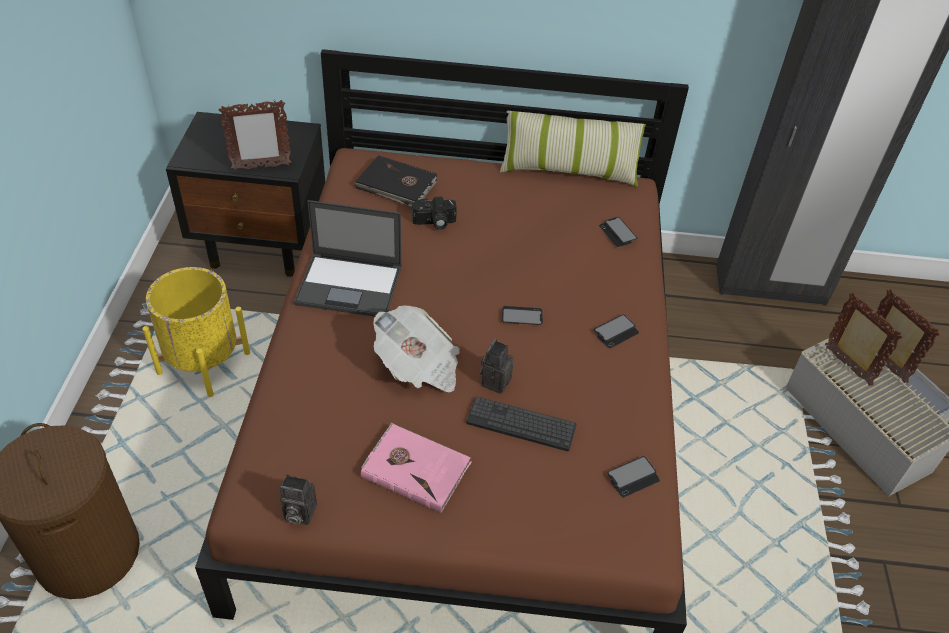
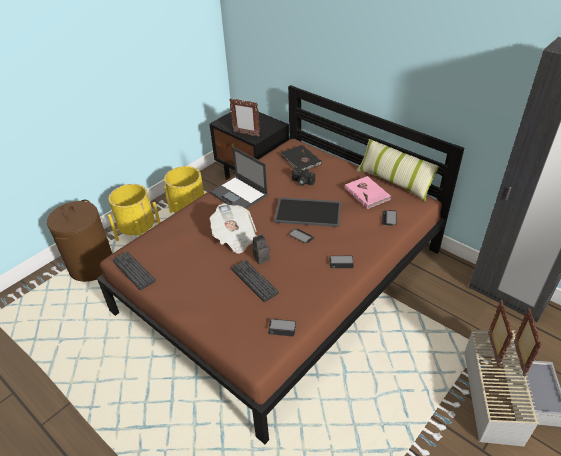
camera: 40 degrees right, 5 degrees down
camera [280,475,317,525] -> keyboard [112,251,156,290]
pink book [361,423,472,513] -> pink book moved to [345,176,391,209]
none -> yellow planter [108,184,161,241]
none -> tray [274,197,341,227]

